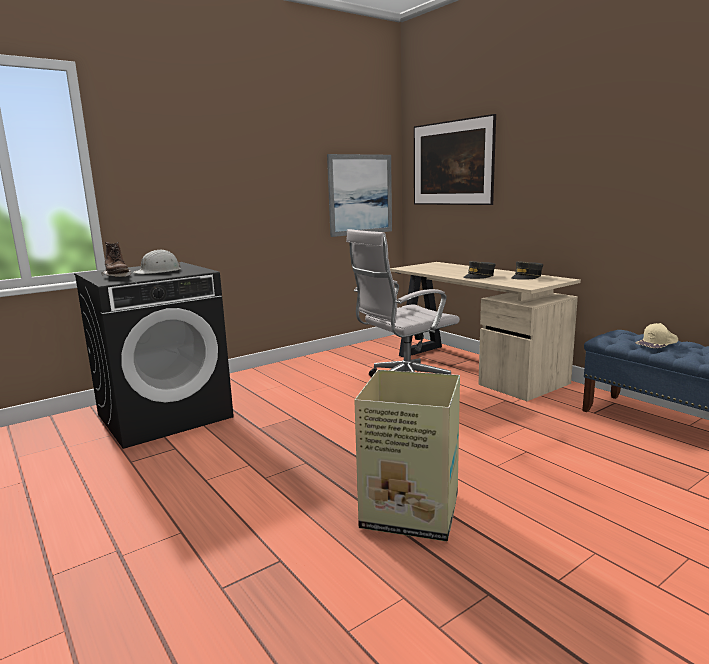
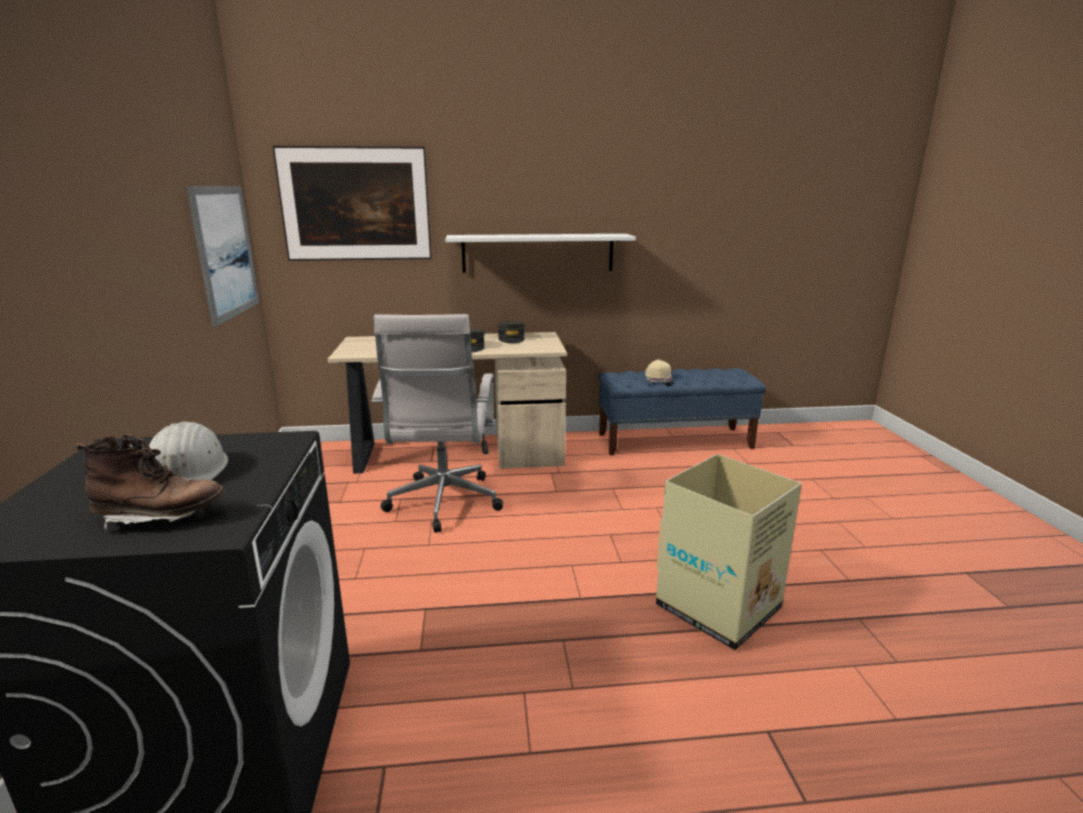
camera: 60 degrees left, 5 degrees up
none -> white shelf [445,234,636,273]

